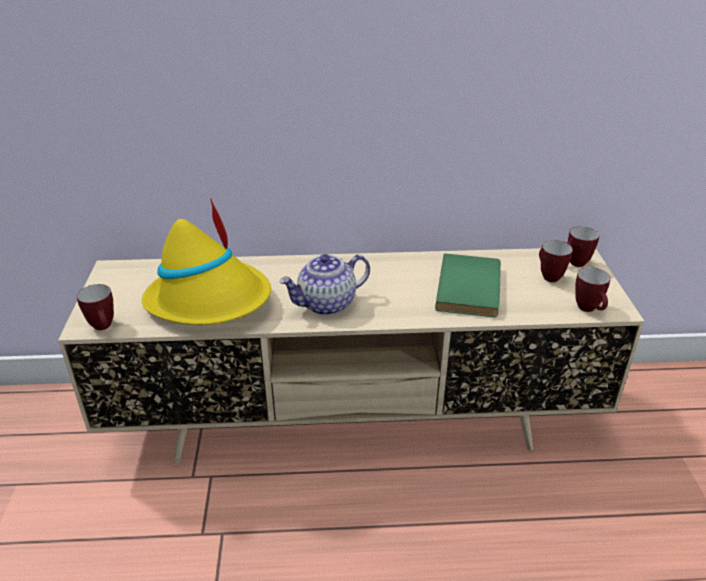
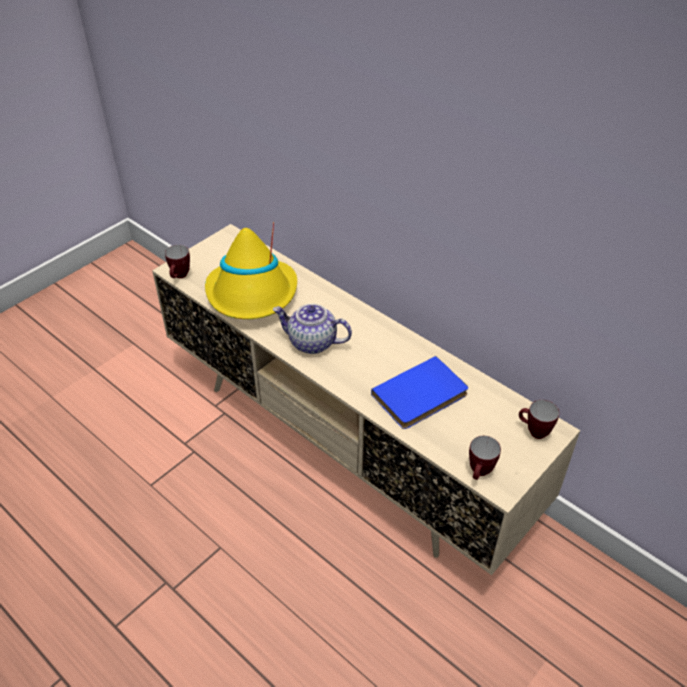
camera: 45 degrees right, 10 degrees up
green book [435,254,501,317] -> blue book [371,356,468,429]
mug [539,240,573,282] -> none

